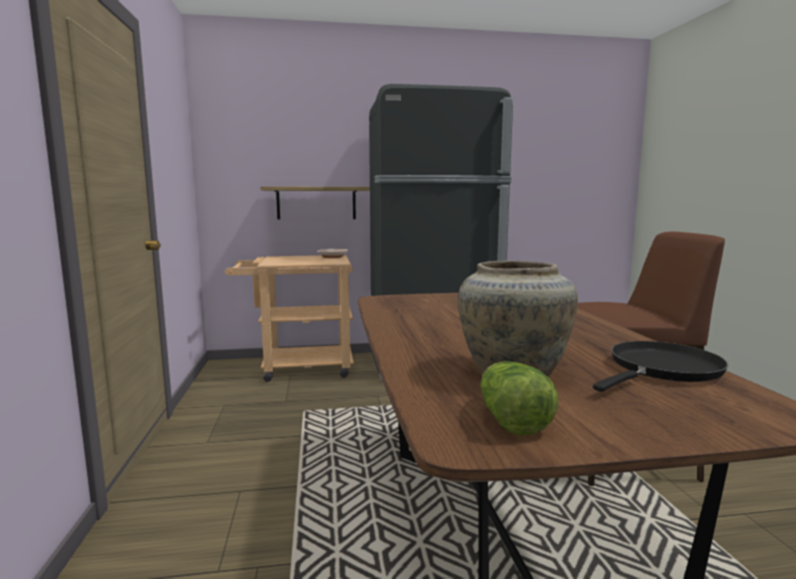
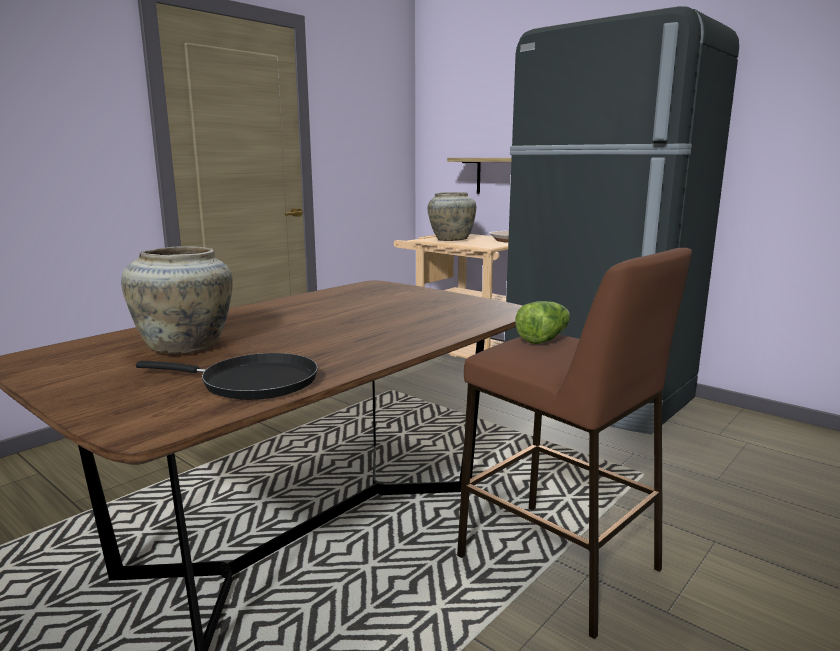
camera: 50 degrees right, 5 degrees up
lettuce [480,361,558,436] -> lettuce moved to [516,301,570,344]
none -> beige vase [428,192,476,241]

